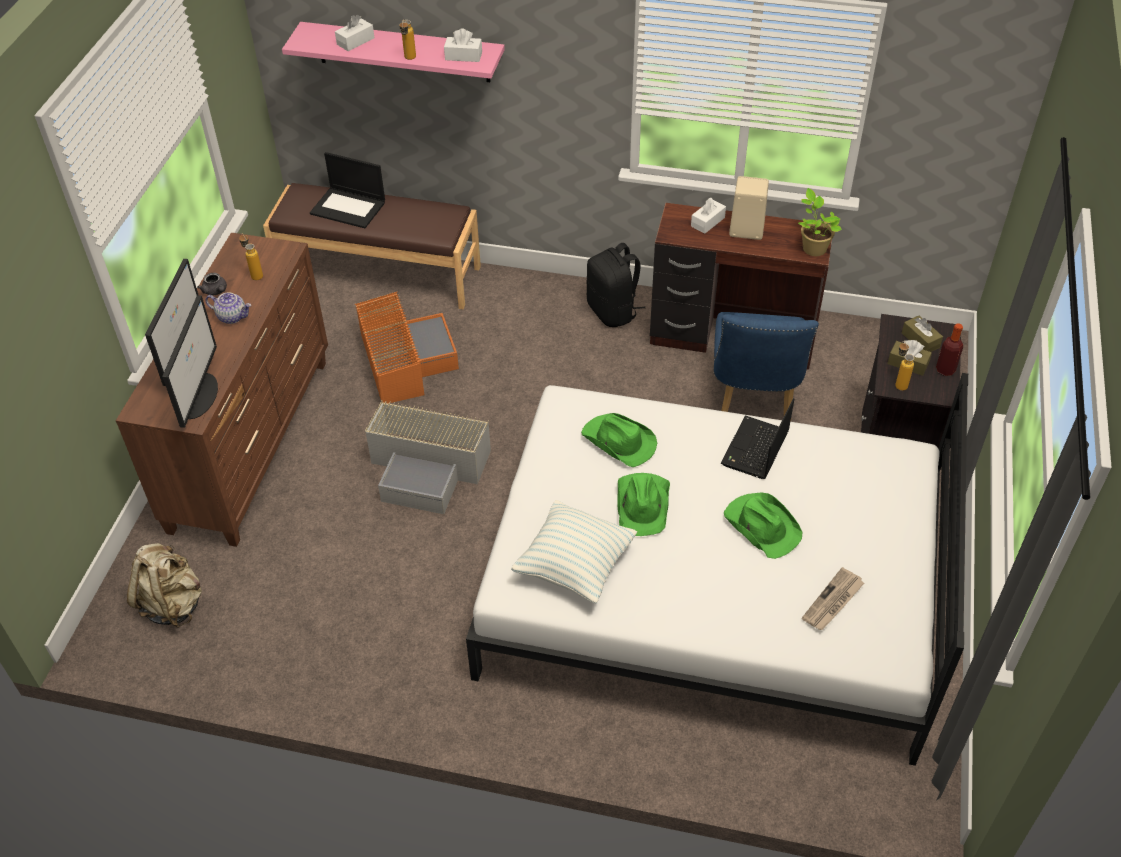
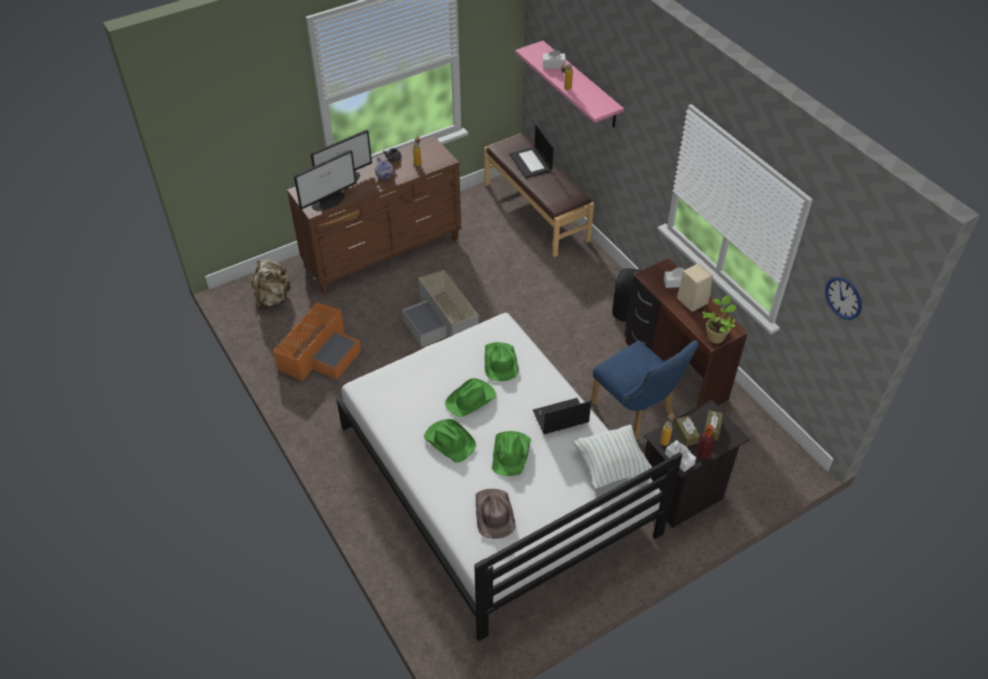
camera: 45 degrees right, 0 degrees up
orange storage box [355,291,459,403] -> orange storage box moved to [272,302,361,381]
white tissue box [444,28,482,62] -> white tissue box moved to [665,440,696,472]
pillow [511,500,637,603] -> pillow moved to [572,424,652,489]
blue chair [713,312,819,422] -> blue chair turned 90 degrees counterclockwise [591,340,699,439]
newspaper [802,567,864,630] -> brown hat [476,489,515,539]
none -> green hat [424,419,476,463]
none -> wall clock [825,277,862,320]

